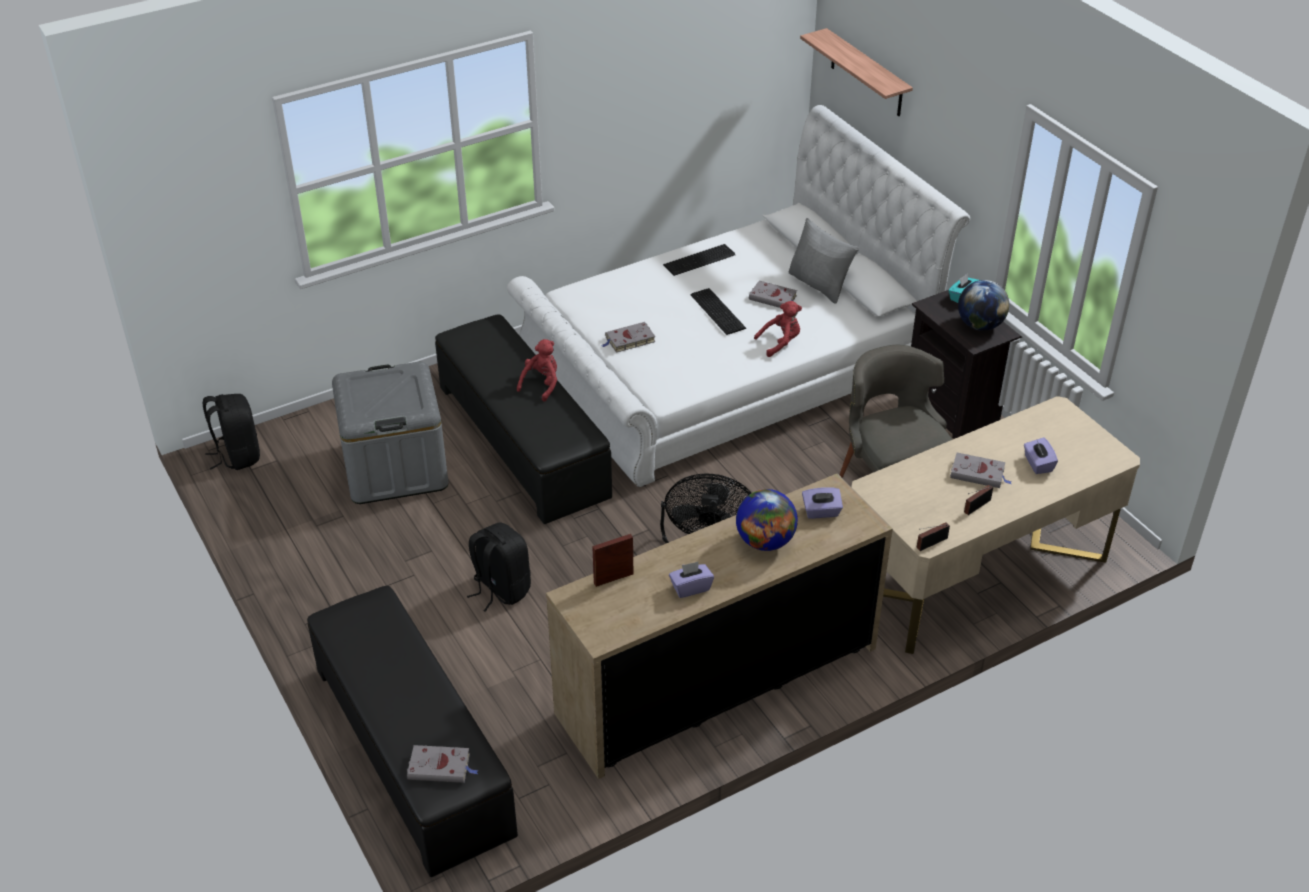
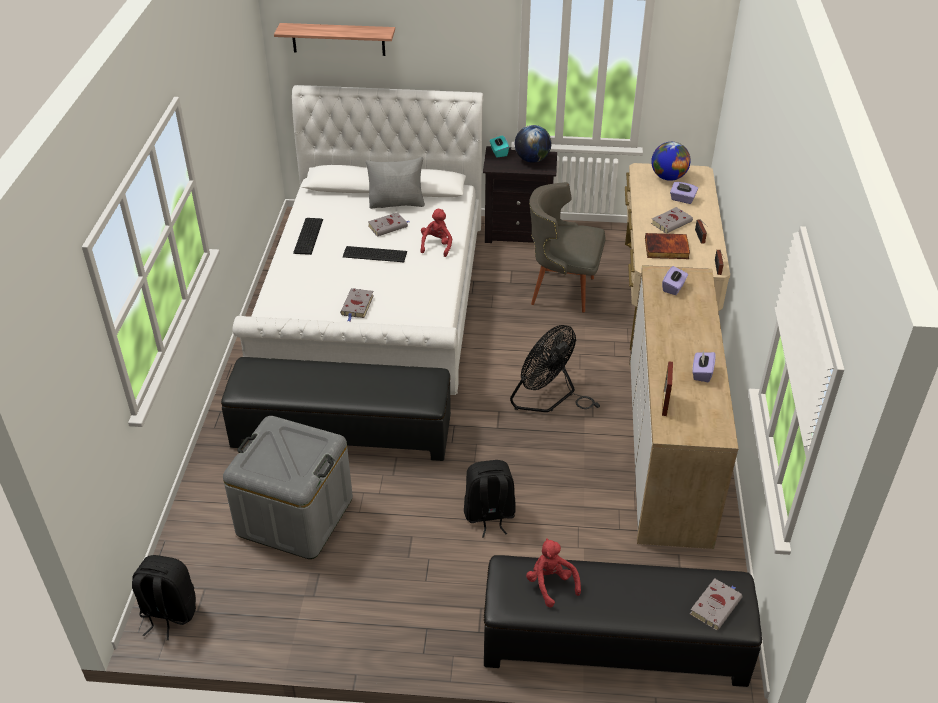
camera: 55 degrees left, 0 degrees up
red plush toy [517,339,557,402] -> red plush toy moved to [526,538,581,608]
globe [736,489,798,551] -> globe moved to [651,142,691,181]
none -> book [645,233,690,259]

